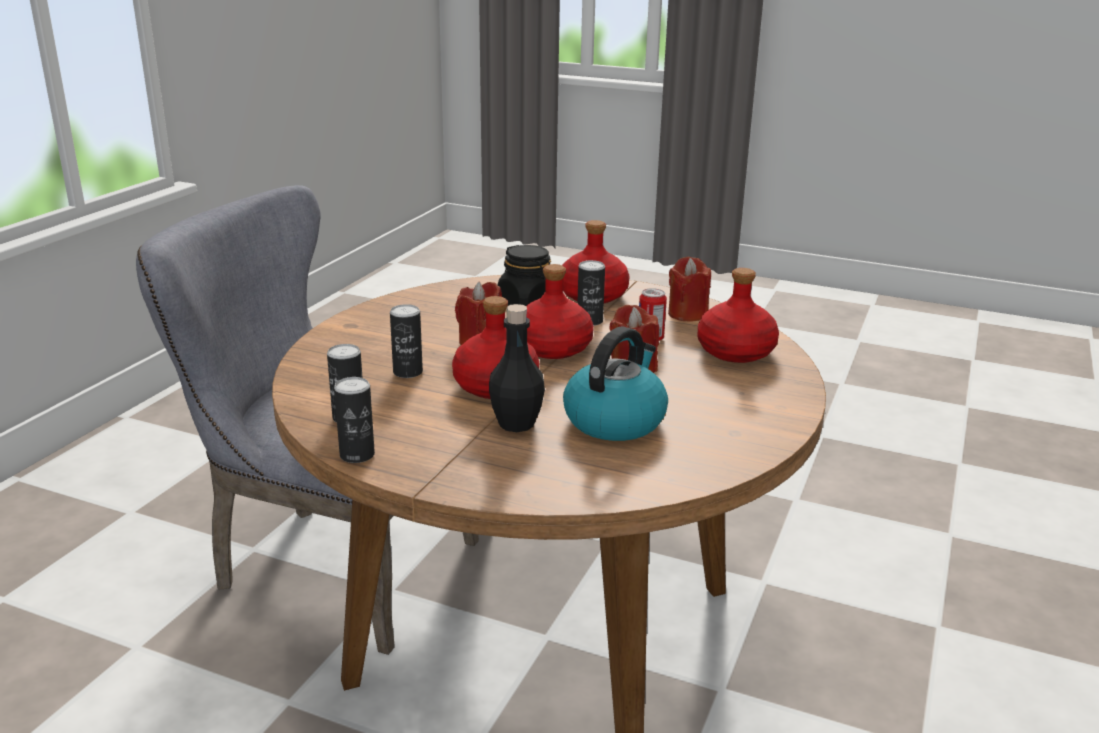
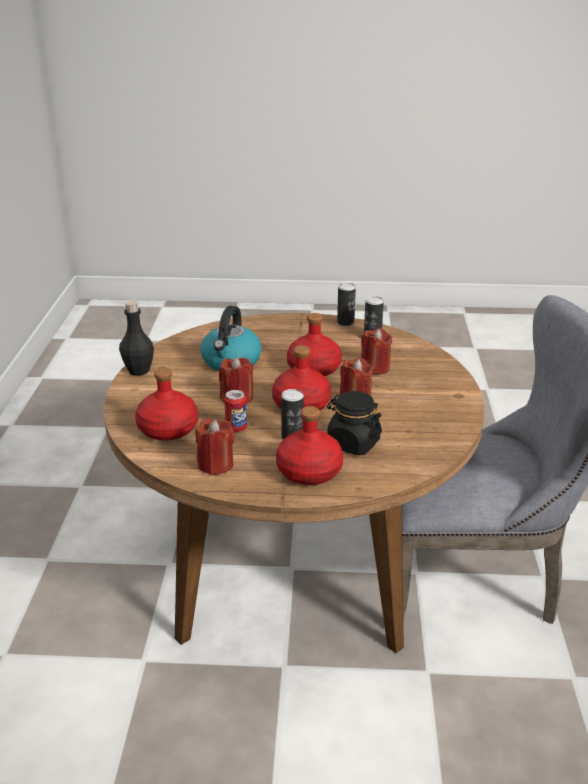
camera: 160 degrees right, 5 degrees up
can [390,304,423,378] -> red candle [361,328,392,375]
black bottle [489,304,545,432] -> black bottle moved to [119,301,154,376]

